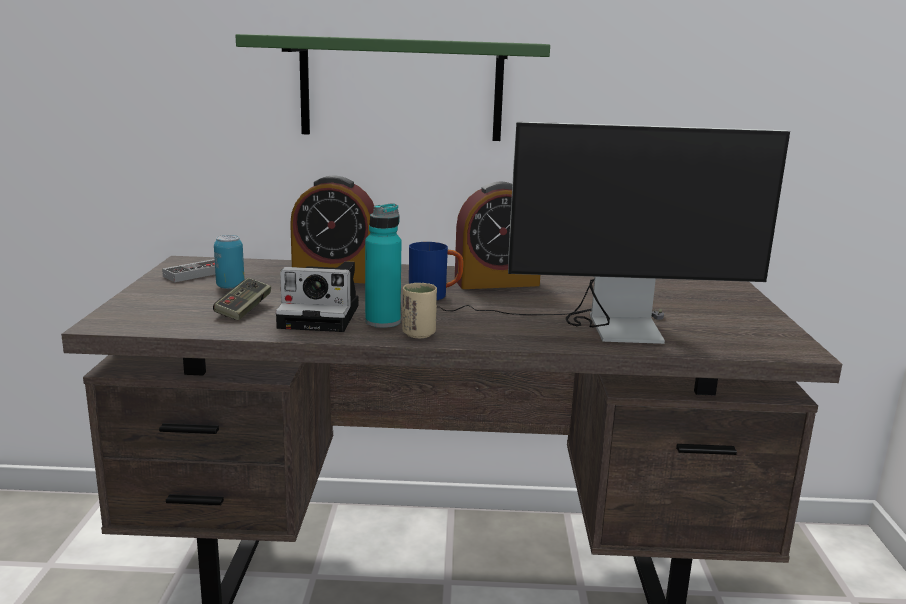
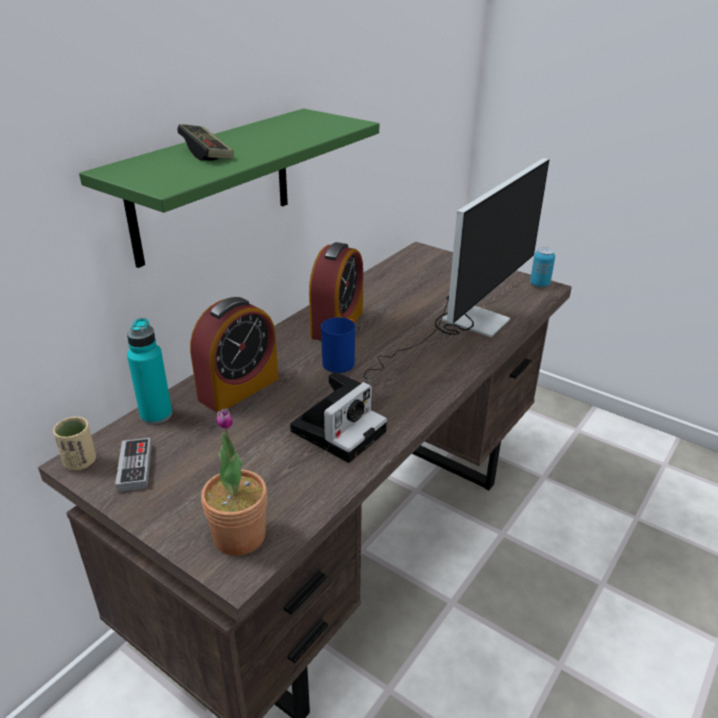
camera: 55 degrees left, 15 degrees up
game controller [213,278,271,320] -> game controller moved to [177,124,234,161]
can [214,235,244,289] -> can moved to [530,247,555,287]
turquoise bottle [365,204,401,328] -> turquoise bottle moved to [127,318,172,425]
beige cup [402,283,437,338] -> beige cup moved to [53,416,96,470]
none -> potted plant [201,408,267,556]

